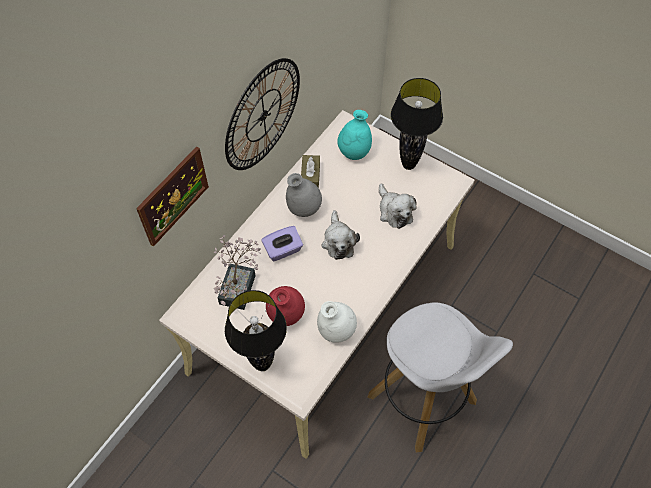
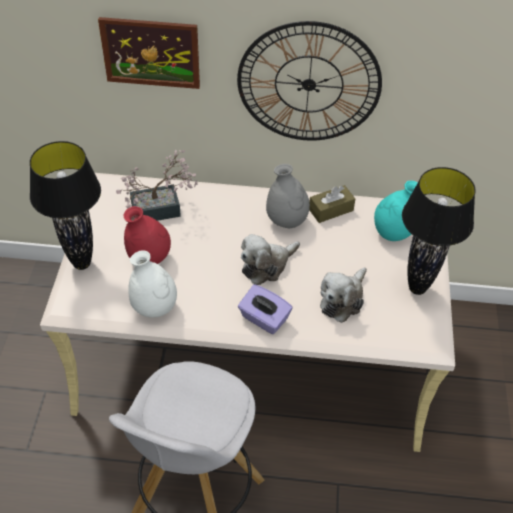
camera: 60 degrees right, 10 degrees down
purple tissue box [261,226,303,261] -> purple tissue box moved to [238,284,293,334]

